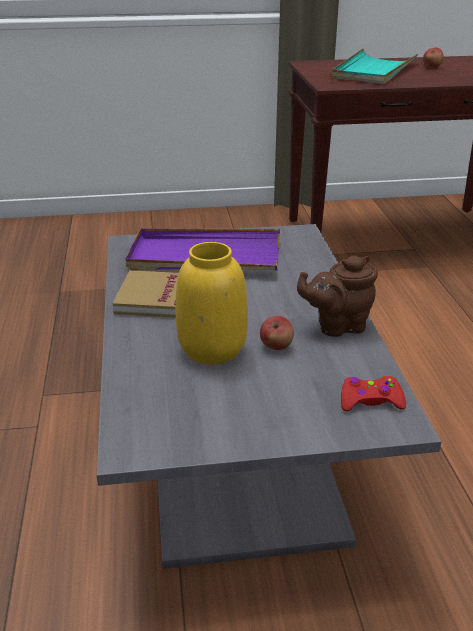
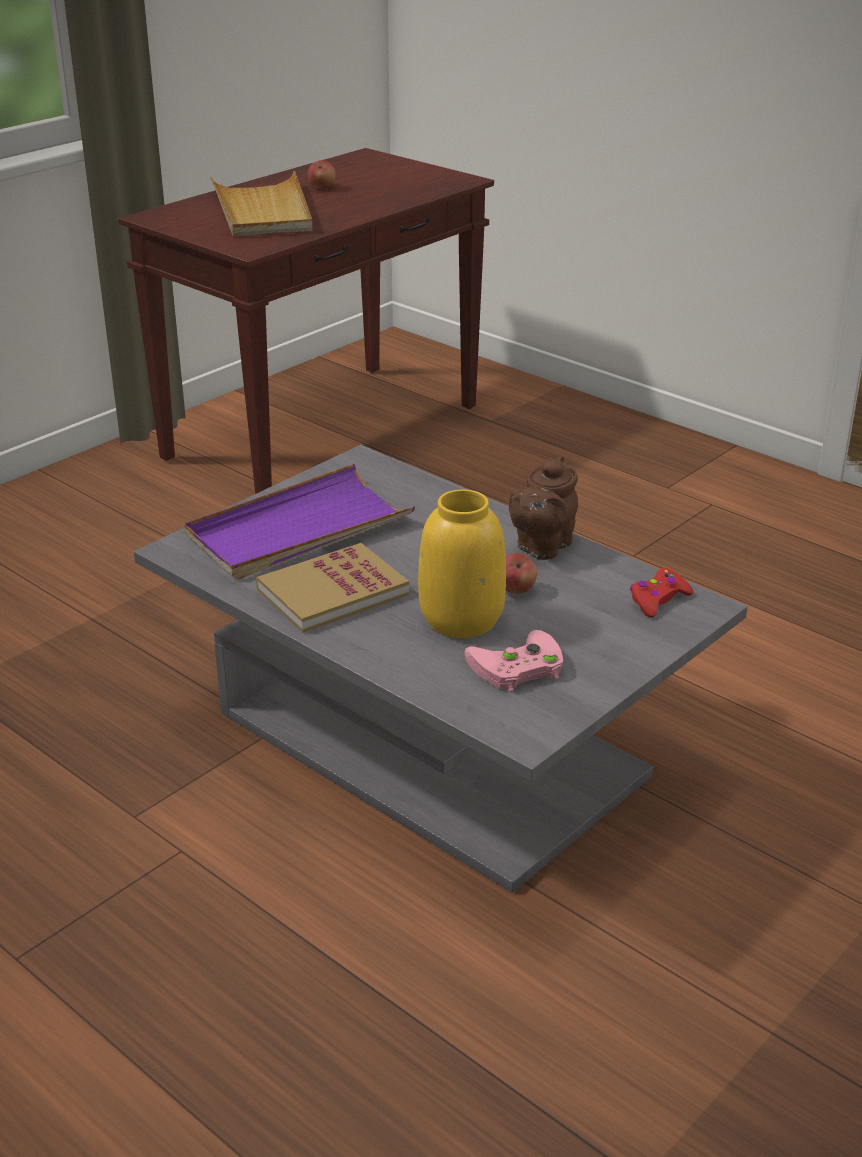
camera: 40 degrees left, 0 degrees up
turquoise tray [331,48,419,84] -> beige tray [210,171,313,237]
none -> pink game controller [464,630,563,692]

